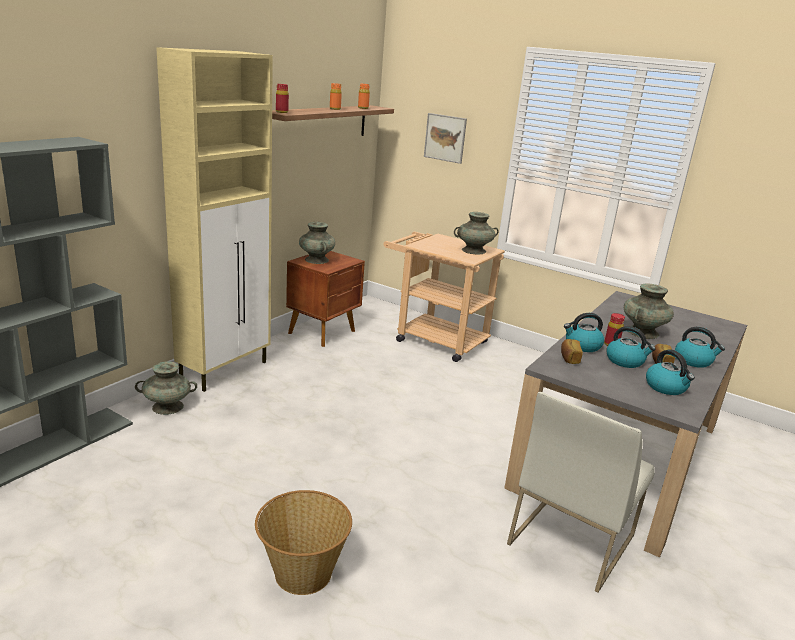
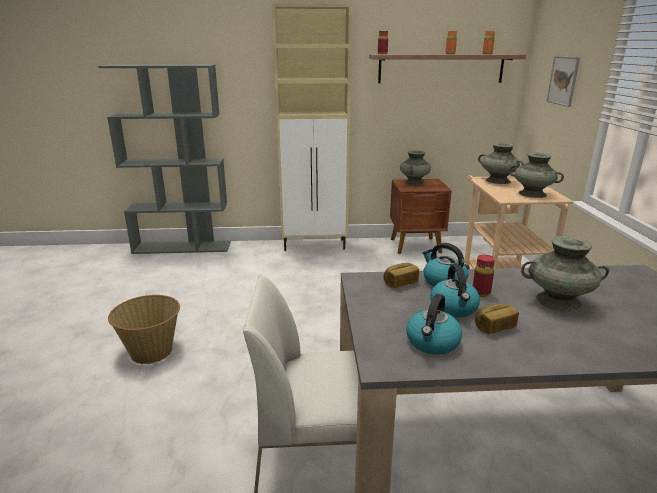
camera: 55 degrees right, 0 degrees up
turquoise vase [135,361,197,415] -> turquoise vase moved to [478,143,524,184]
kettle [675,327,725,368] -> none

